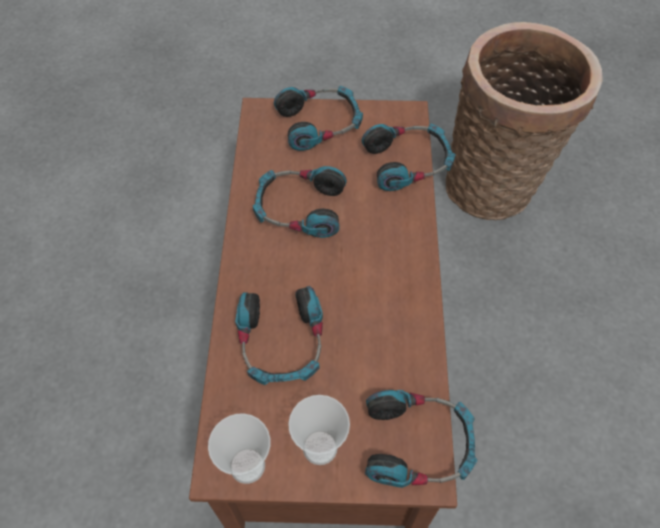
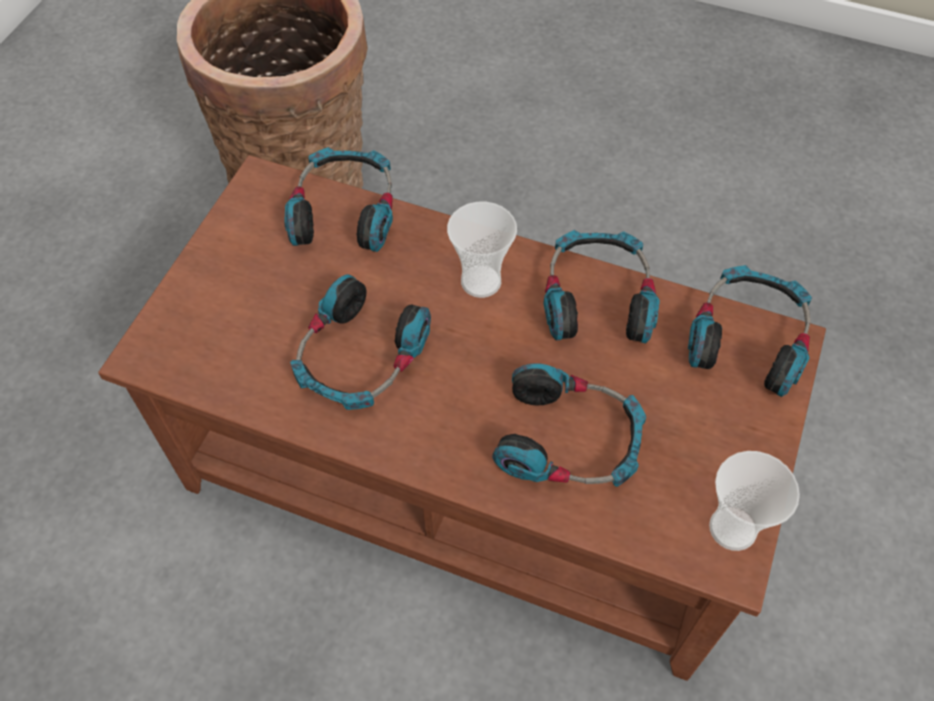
camera: 70 degrees left, 0 degrees up
headphones [274,86,363,151] -> headphones moved to [544,230,660,343]
cup [288,395,350,465] -> cup moved to [447,202,517,298]

